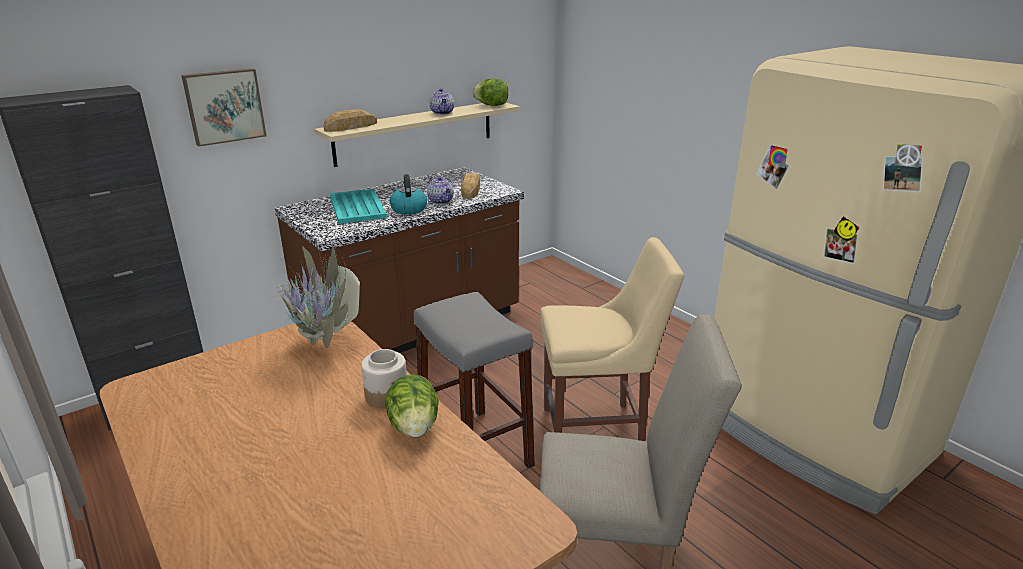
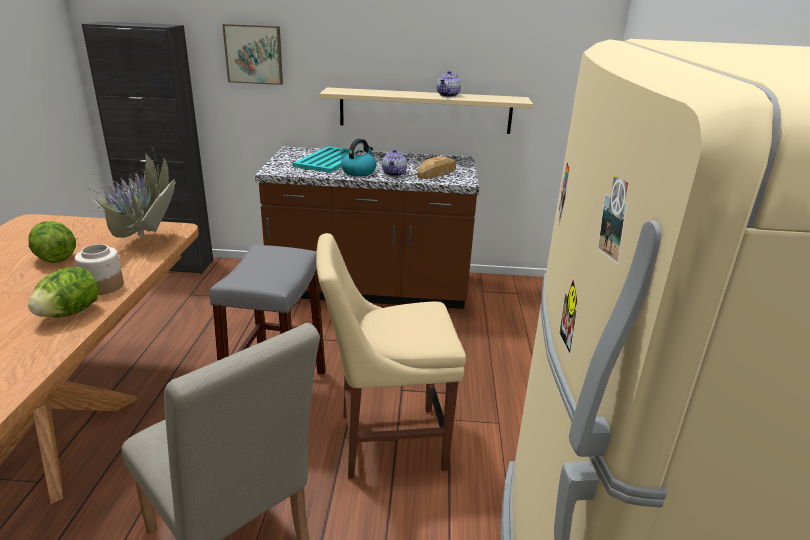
camera: 40 degrees right, 0 degrees up
bread [324,109,377,132] -> none
lettuce [473,79,508,106] -> lettuce moved to [29,221,76,263]
beige chair [540,237,684,441] -> beige chair turned 135 degrees clockwise [316,233,466,479]

